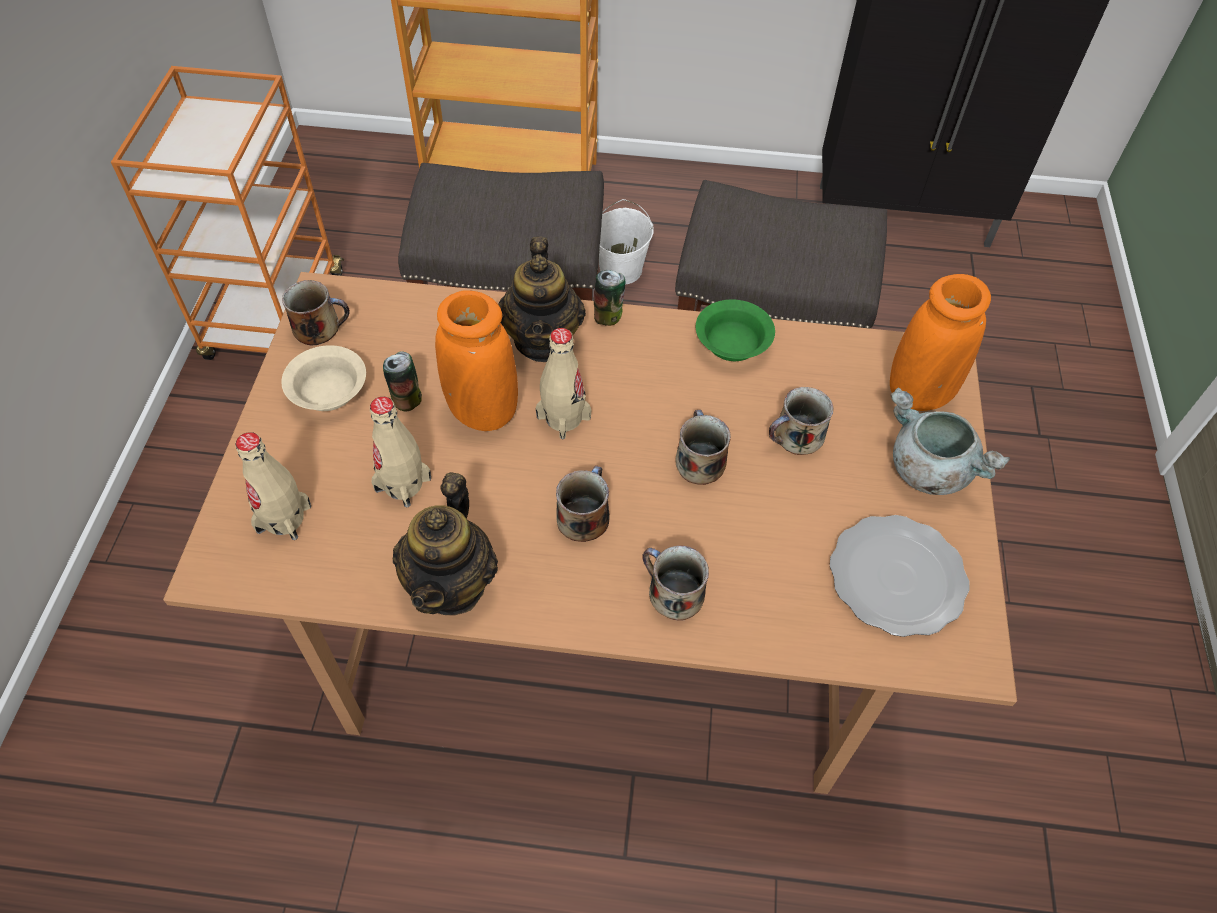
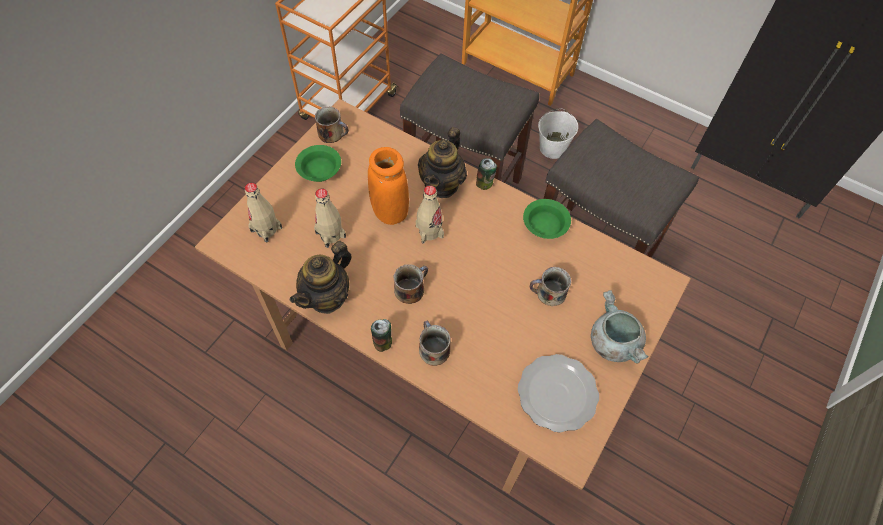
camera: 25 degrees right, 5 degrees up
beige bowl [281,345,366,411] -> green bowl [295,145,341,182]
can [383,351,422,411] -> can moved to [371,319,392,352]
mug [676,410,731,485] -> none
orange vase [890,274,991,411] -> none

